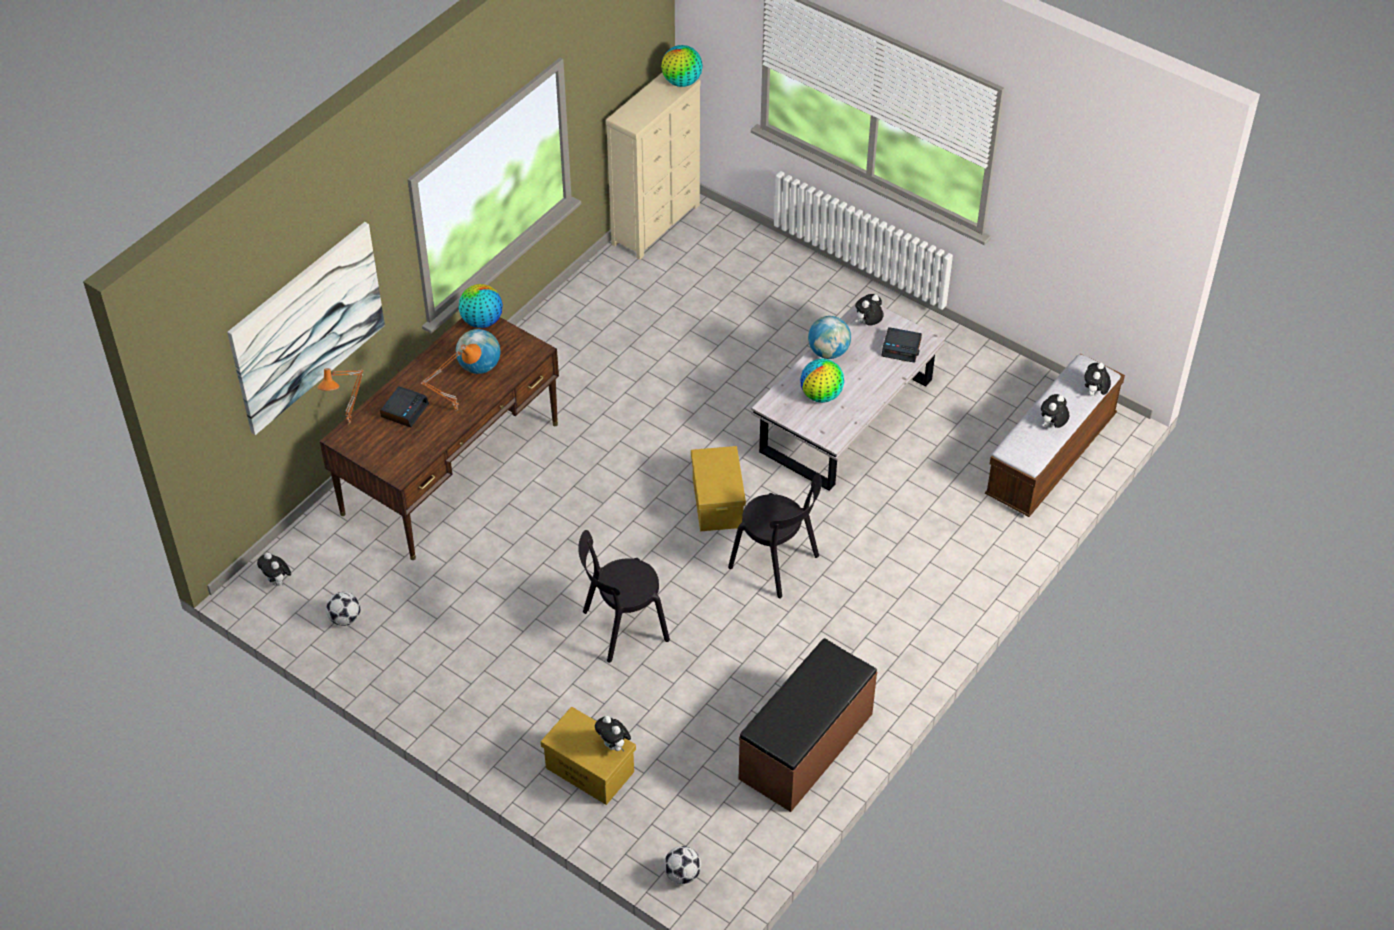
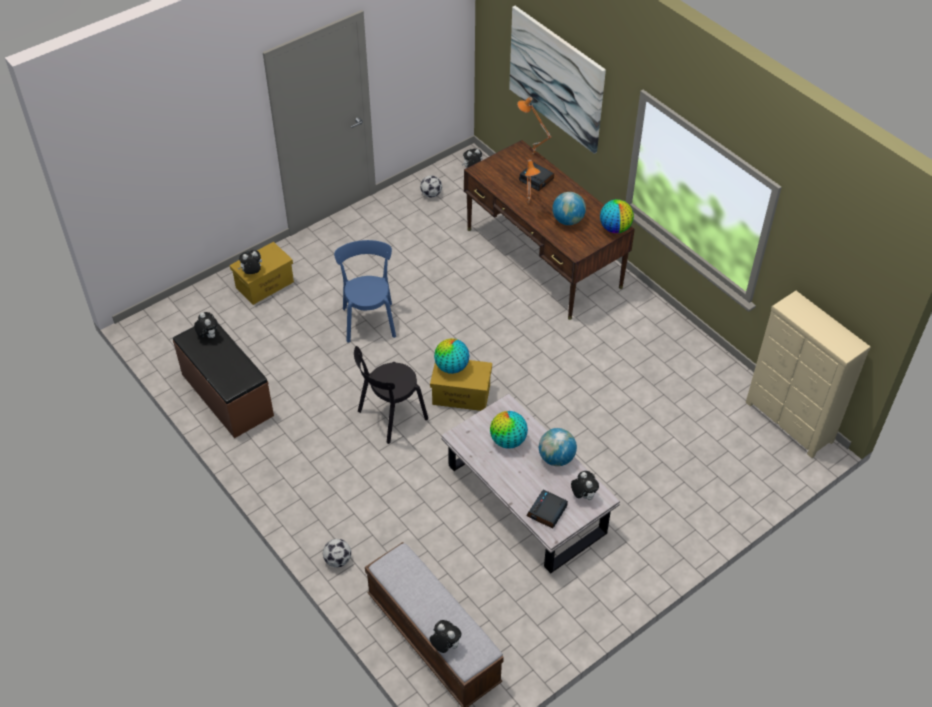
camera: 105 degrees right, 0 degrees up
black chair [578,530,670,663] -> blue chair [334,240,396,343]
globe [661,45,703,87] -> globe moved to [434,338,469,374]
football [664,846,701,884] -> football moved to [323,539,351,567]
plush toy [1041,394,1069,428] -> plush toy moved to [194,312,218,338]

